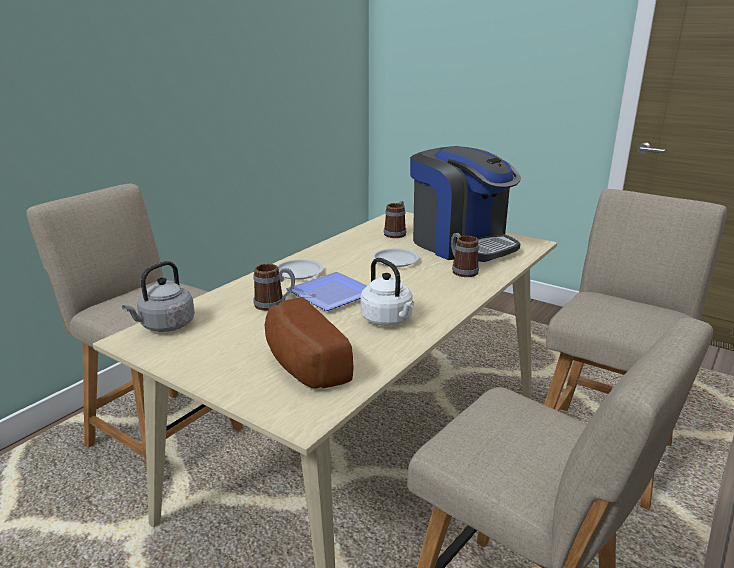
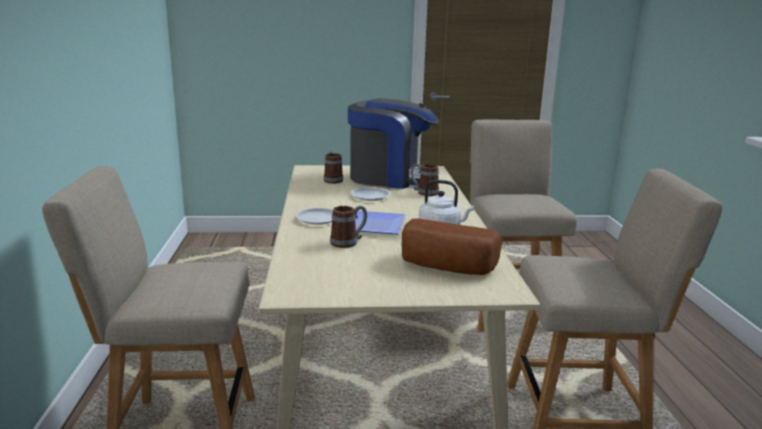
camera: 40 degrees left, 5 degrees down
grey kettle [122,261,195,332] -> none

